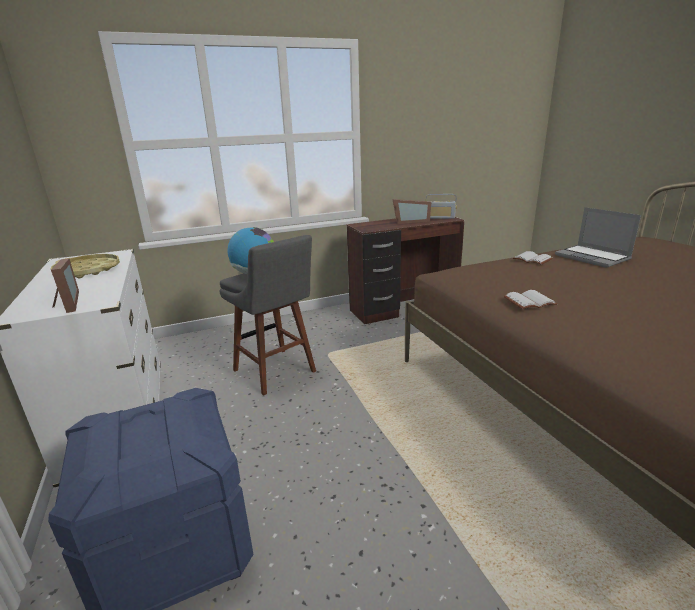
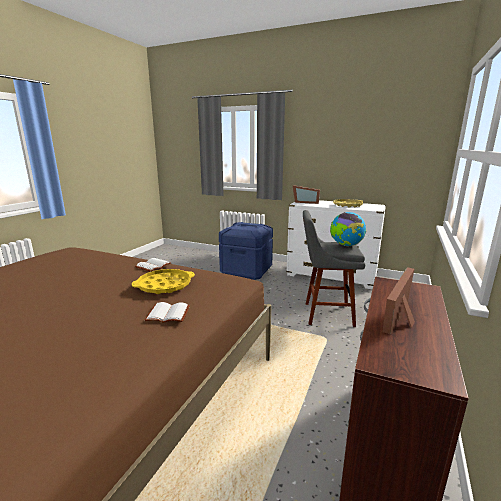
camera: 135 degrees right, 5 degrees down
radio [425,194,457,219] -> none
laptop [555,207,641,268] -> none
none -> yellow tray [132,269,195,294]

